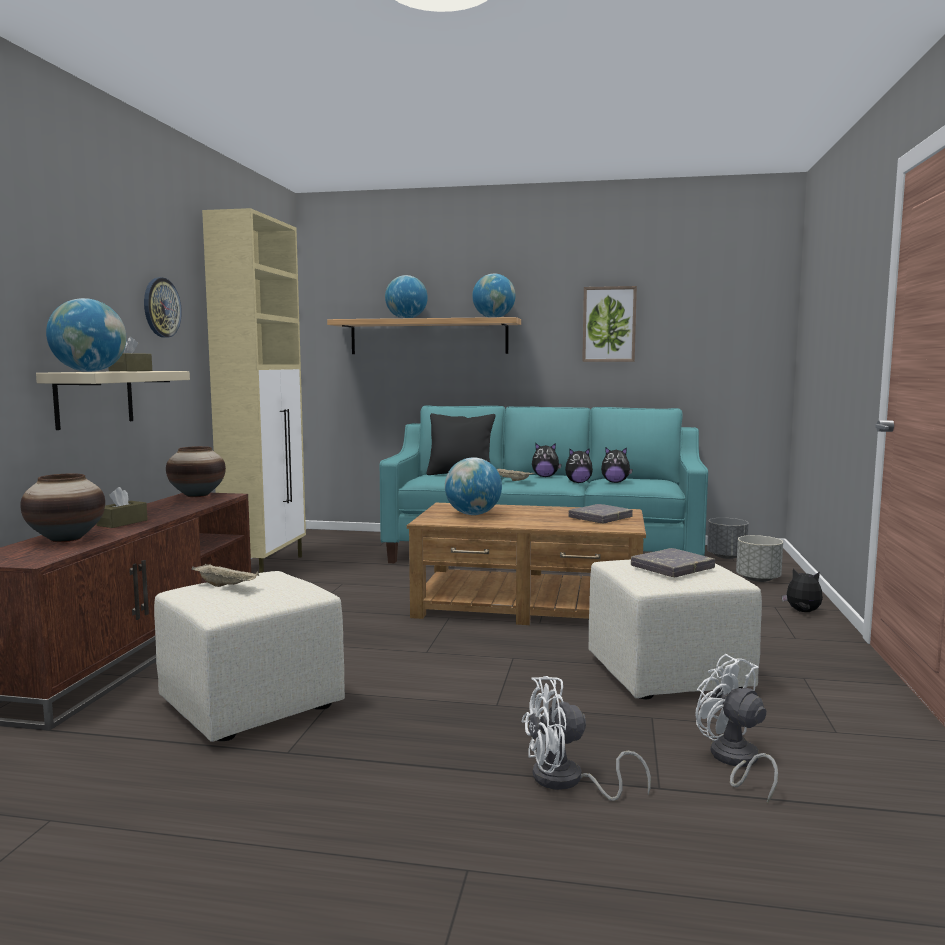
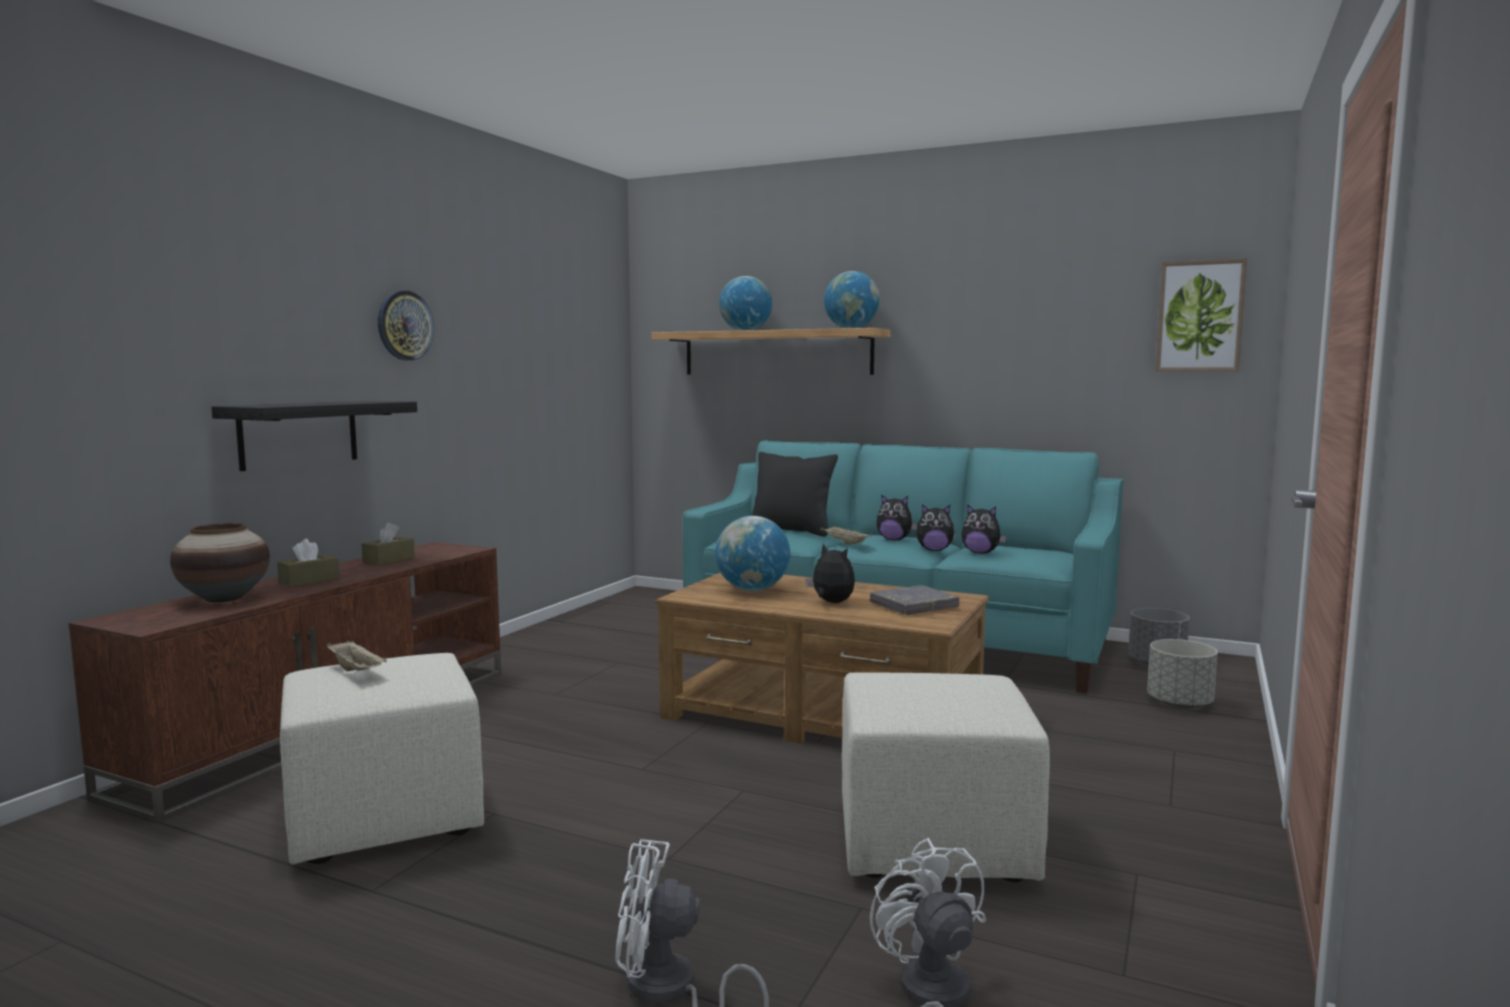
camera: 15 degrees right, 0 degrees up
beige shelf [36,371,190,430] -> black shelf [211,401,417,471]
globe [46,298,127,372] -> none
brown tissue box [108,337,152,371] -> brown tissue box moved to [361,522,415,565]
vase [166,446,226,497] -> none
beige cabinet [202,208,306,573] -> none
picture [582,286,637,362] -> picture moved to [1155,258,1247,372]
grey book [631,548,715,577] -> none
plush toy [782,569,823,612] -> plush toy moved to [805,543,855,603]

